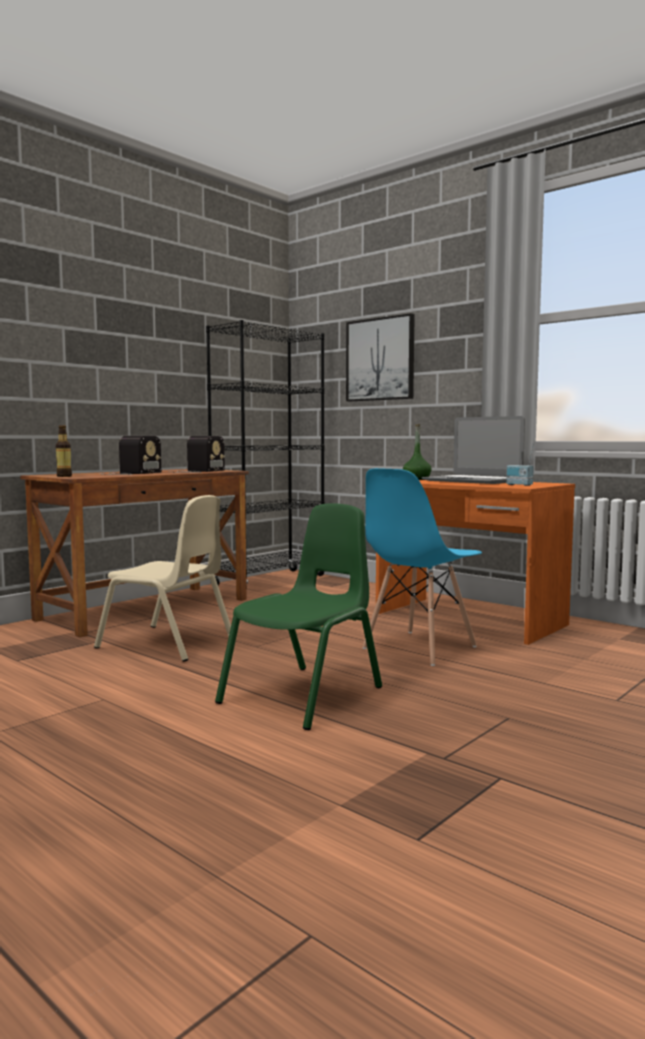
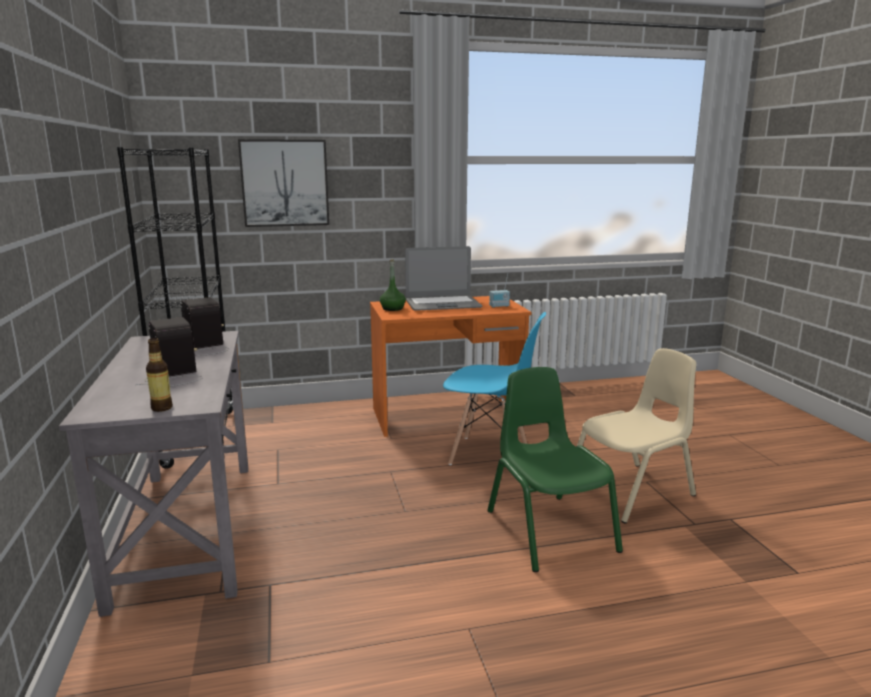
camera: 55 degrees left, 10 degrees up
brown desk [20,469,249,637] -> grey desk [59,331,248,617]
beige chair [94,495,231,662] -> beige chair moved to [577,348,696,523]
blue chair [362,468,482,666] -> blue chair turned 60 degrees counterclockwise [443,312,546,465]

